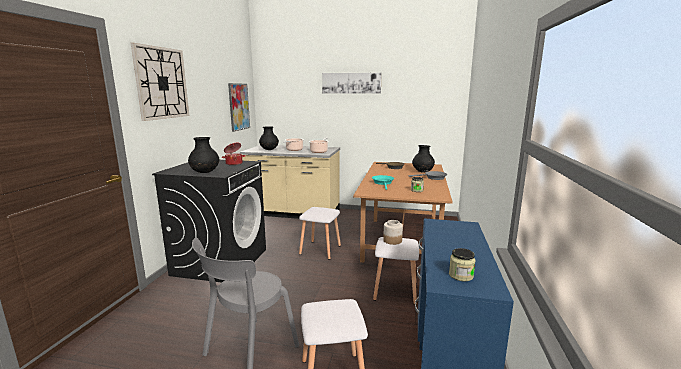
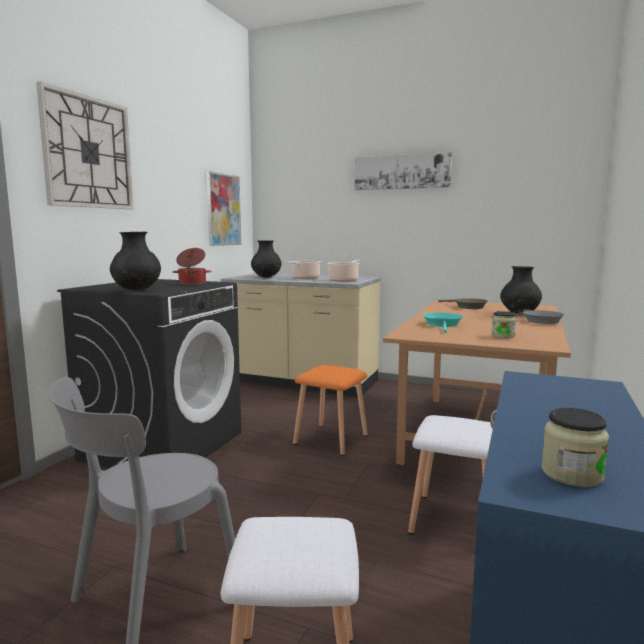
camera: 10 degrees right, 5 degrees down
white stool [299,207,341,260] -> orange stool [293,365,368,456]
jar [383,220,403,245] -> none

